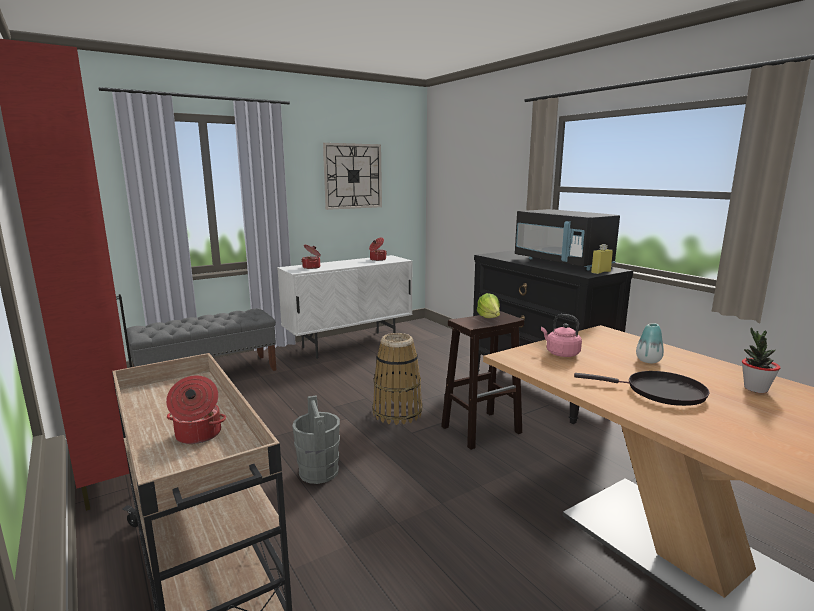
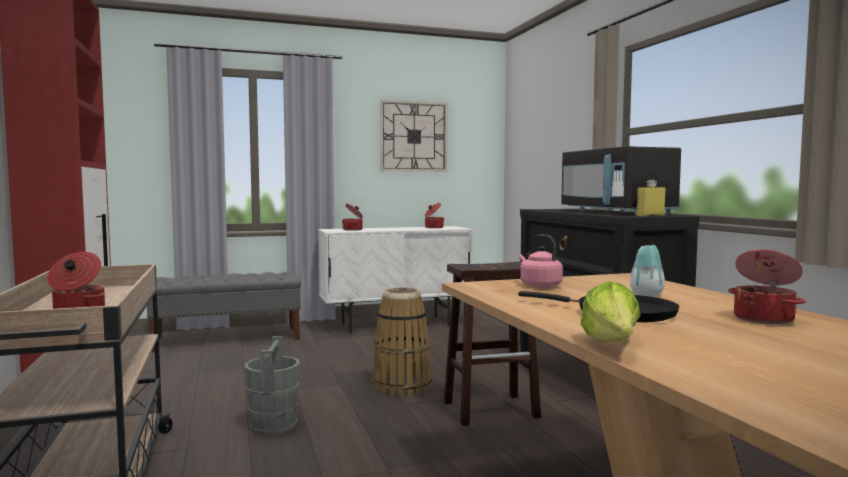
camera: 15 degrees right, 10 degrees down
lettuce [477,293,500,318] -> lettuce moved to [580,281,640,342]
potted plant [742,327,780,393] -> cooking pot [728,250,806,325]

